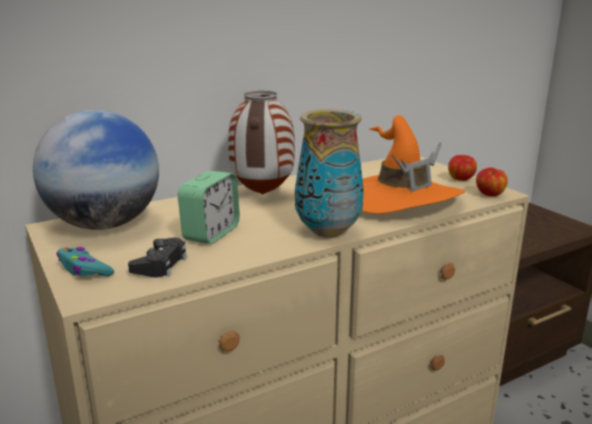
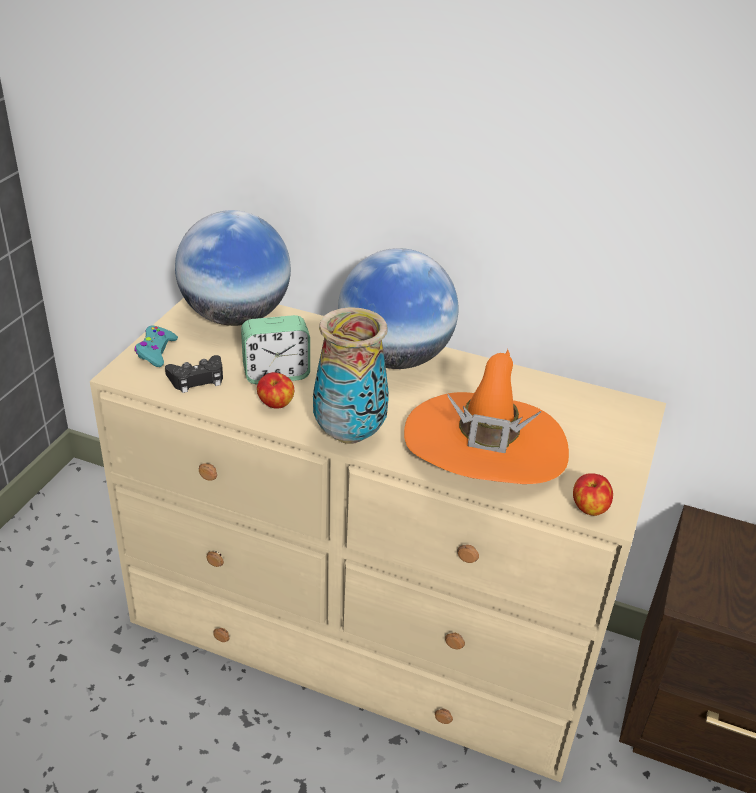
camera: 50 degrees right, 15 degrees up
vase [228,91,295,194] -> globe [338,248,459,369]
apple [448,155,477,181] -> apple moved to [257,372,294,409]

